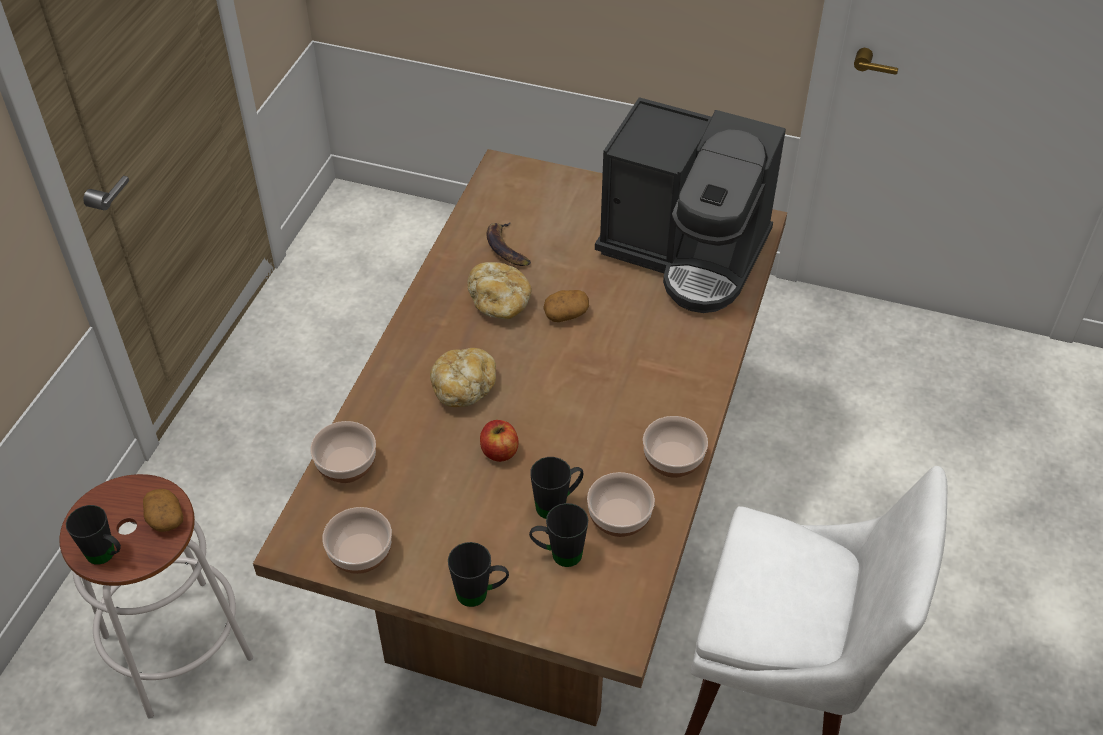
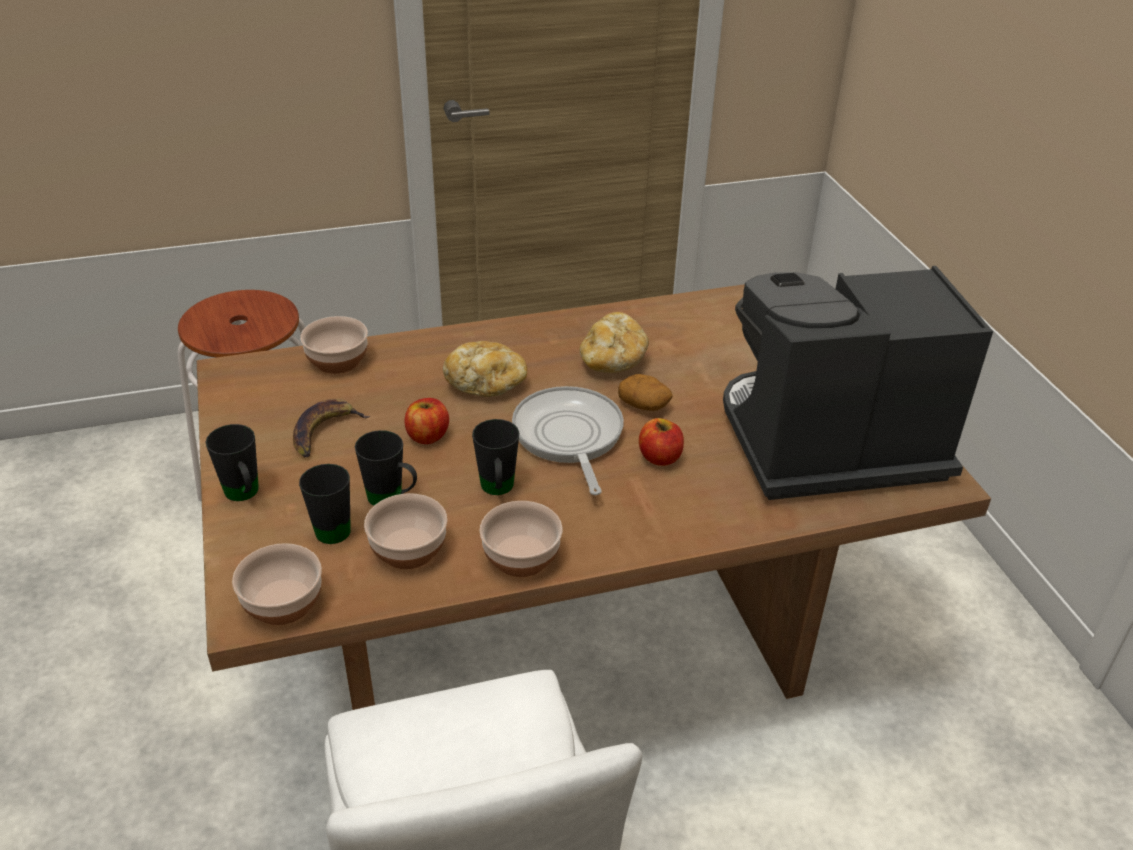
camera: 55 degrees right, 10 degrees down
black mug [66,505,121,565] -> black mug moved to [472,419,519,495]
potato [143,489,183,532] -> none
bowl [322,507,392,574] -> bowl moved to [232,543,322,625]
banana [487,223,531,266] -> banana moved to [293,399,370,457]
coffee machine [595,97,786,313] -> coffee machine turned 90 degrees clockwise [723,266,993,500]
none -> frying pan [512,386,624,495]
none -> apple [639,418,684,466]

